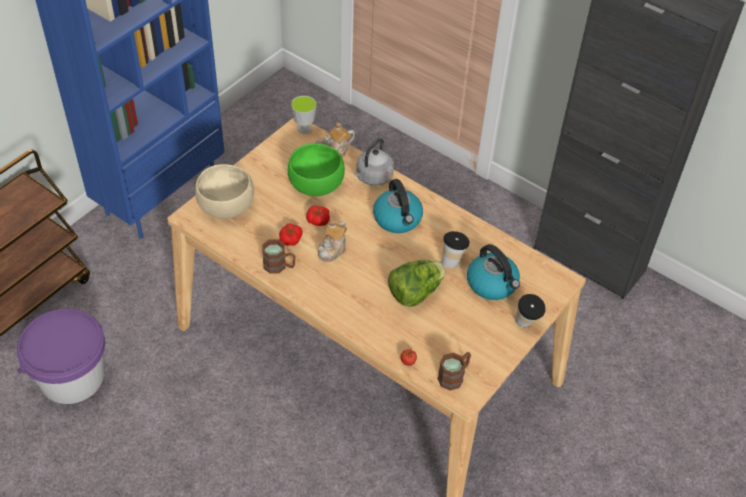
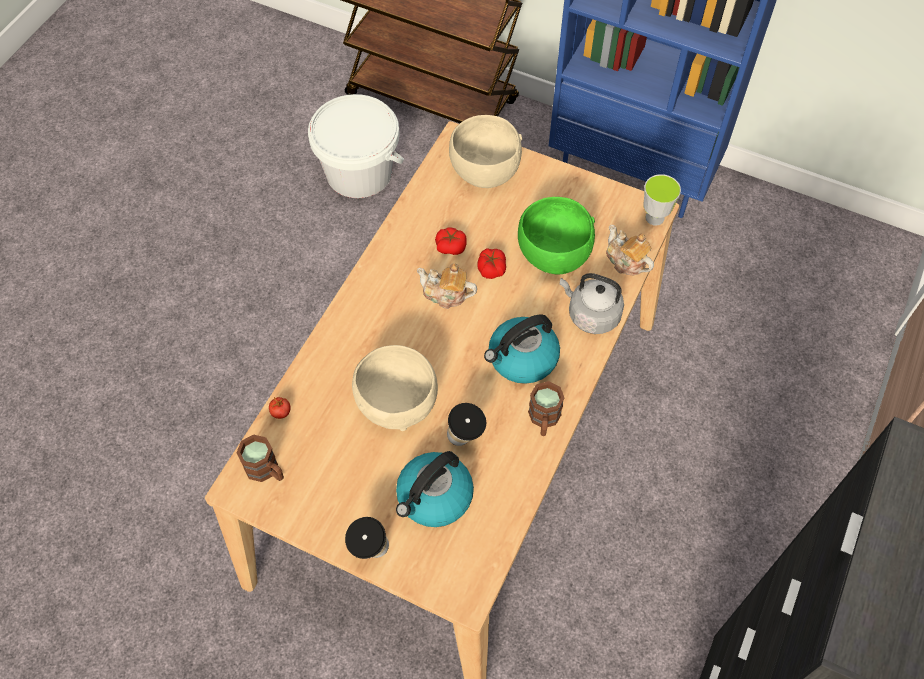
camera: 80 degrees right, 10 degrees up
purple bucket [17,309,105,404] -> white bucket [308,94,404,198]
brown mug [262,239,295,274] -> brown mug moved to [528,381,564,436]
lettuce [388,260,446,307] -> beige bowl [352,345,438,431]

